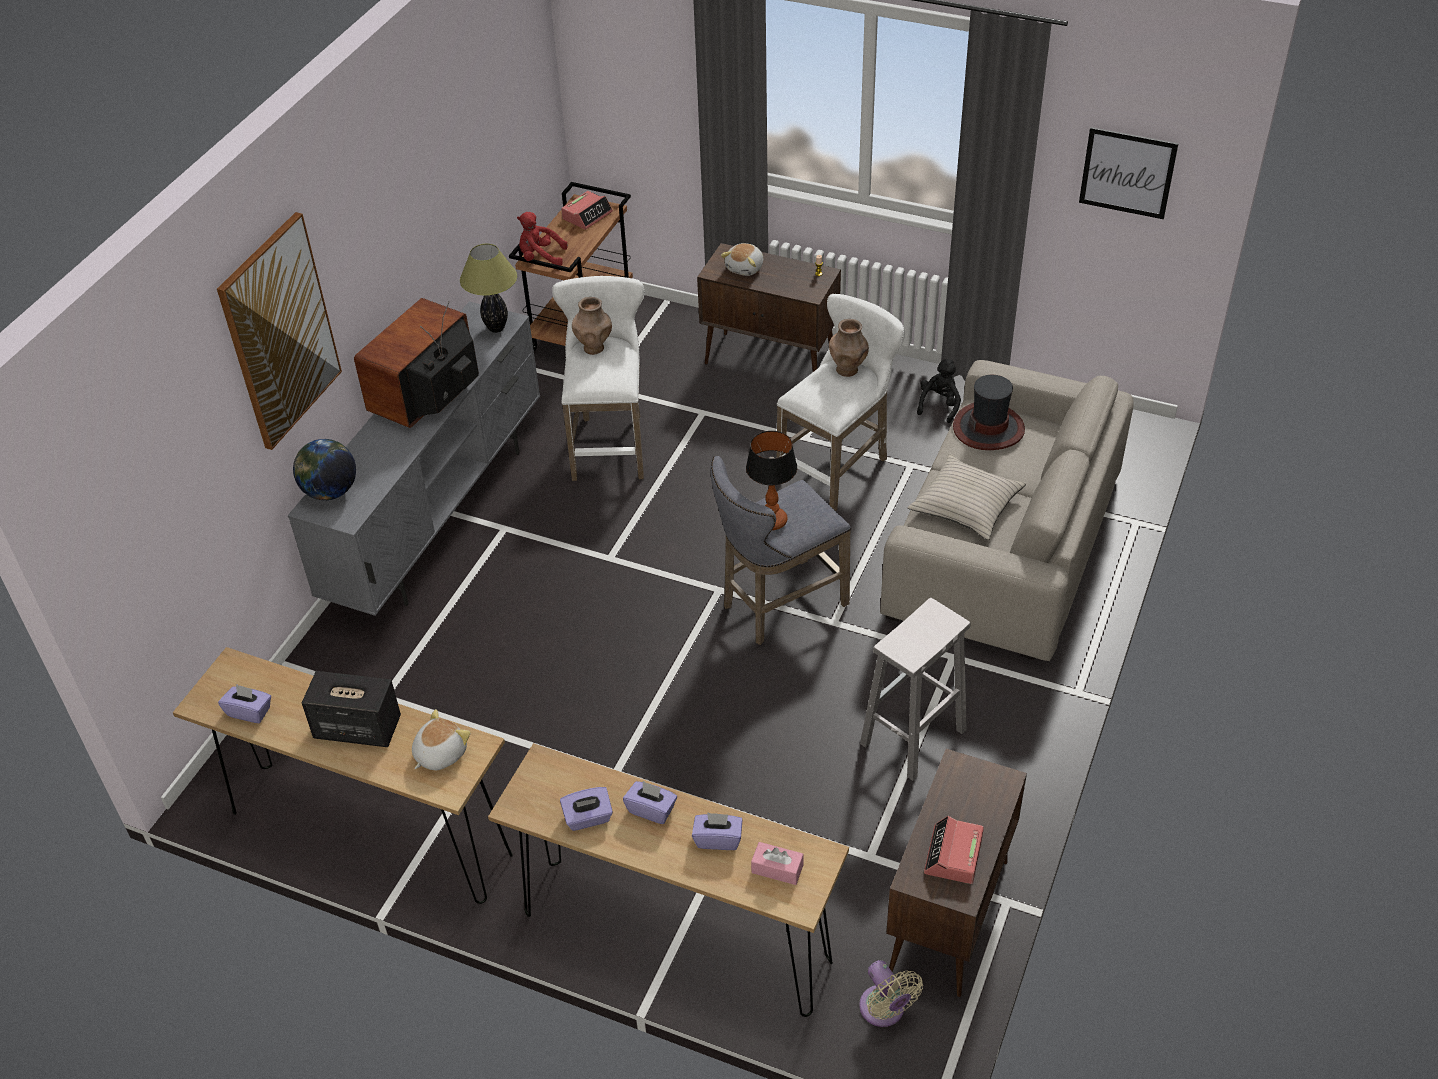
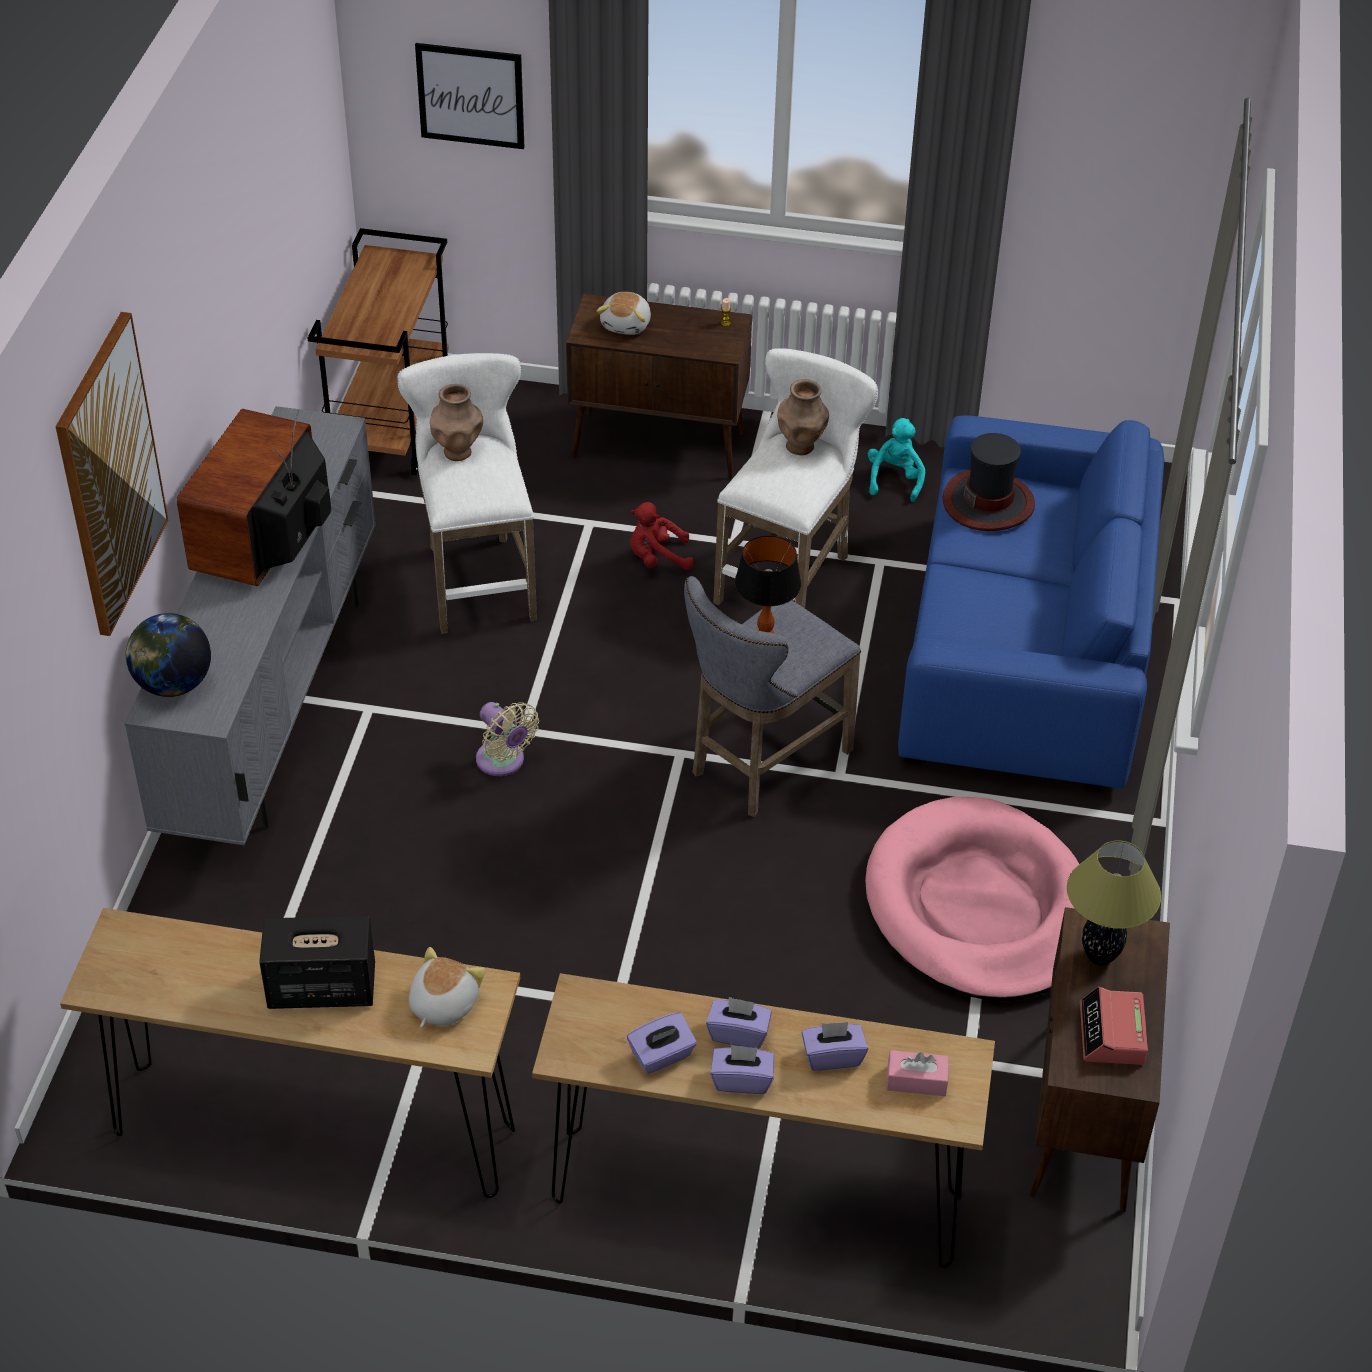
camera: 15 degrees left, 0 degrees up
purple tissue box [218,684,271,723] -> purple tissue box moved to [710,1045,774,1094]
table lamp [460,244,517,333] -> table lamp moved to [1067,840,1161,966]
red plush toy [517,212,568,266] -> red plush toy moved to [630,502,693,570]
alarm clock [561,191,613,230] -> none
beige fan [859,960,923,1027] -> beige fan moved to [476,702,539,776]
white stool [860,598,970,781] -> pink dog bed [865,797,1079,1001]
beige sofa [880,360,1134,661] -> blue sofa [898,415,1164,790]
beige pillow [908,454,1026,540] -> none
black plush toy [917,359,961,423] -> turquoise plush toy [868,418,925,502]
picture [1079,127,1179,219] -> picture moved to [415,43,525,149]

